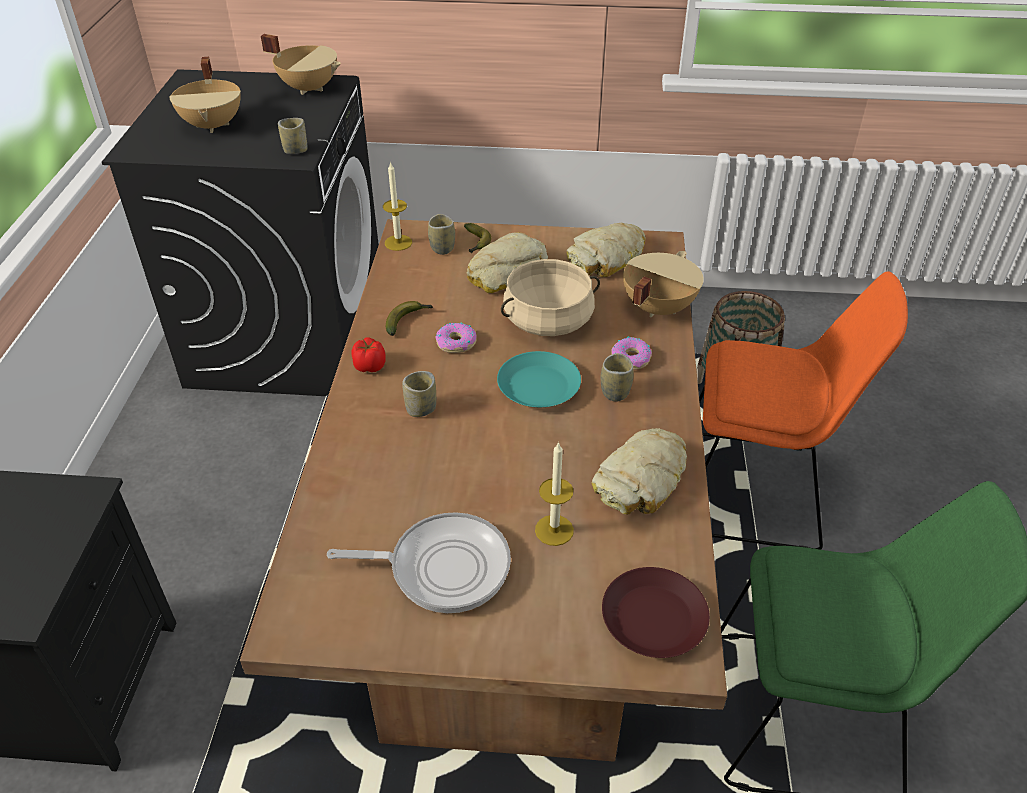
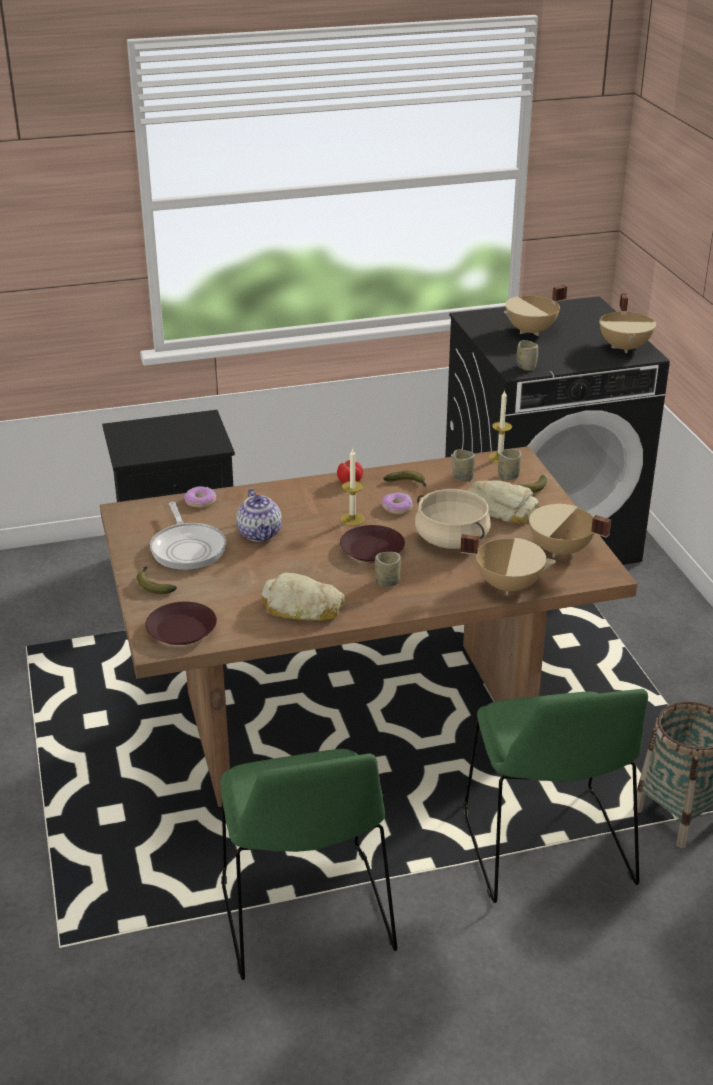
camera: 70 degrees right, 10 degrees down
cup [402,371,436,417] -> cup moved to [452,449,475,481]
turquoise plate [497,351,581,407] -> brown plate [340,525,405,562]
candle [535,442,574,546] -> candle moved to [340,448,365,526]
bread [566,223,646,277] -> beige cooking pot [524,504,611,558]
donut [611,336,652,370] -> donut moved to [184,486,216,508]
orange chair [699,271,908,550] -> green chair [464,689,648,903]
none -> banana [137,566,177,594]
none -> teapot [236,489,282,542]

